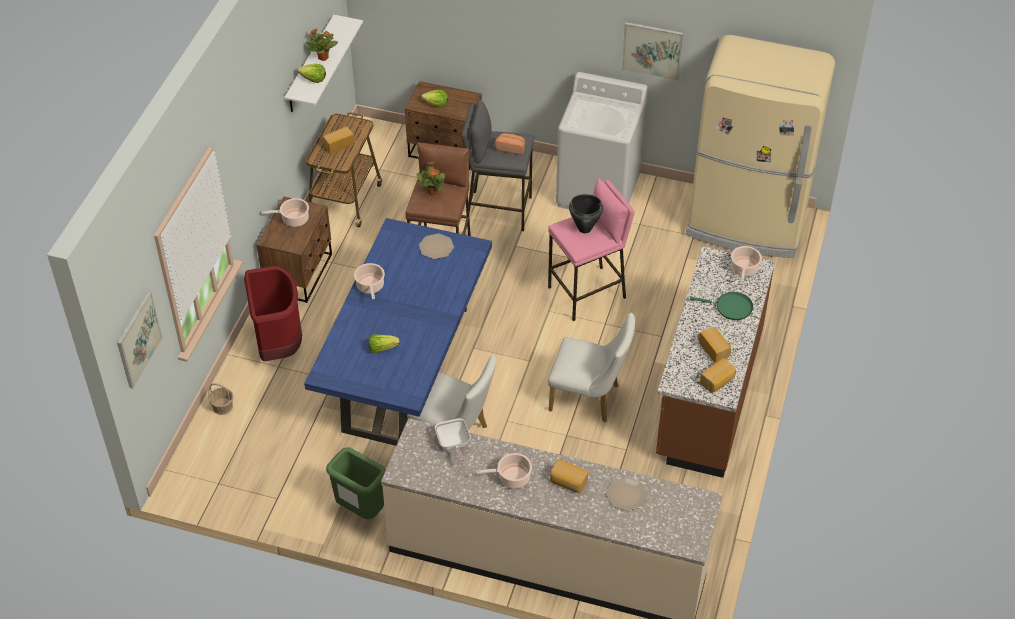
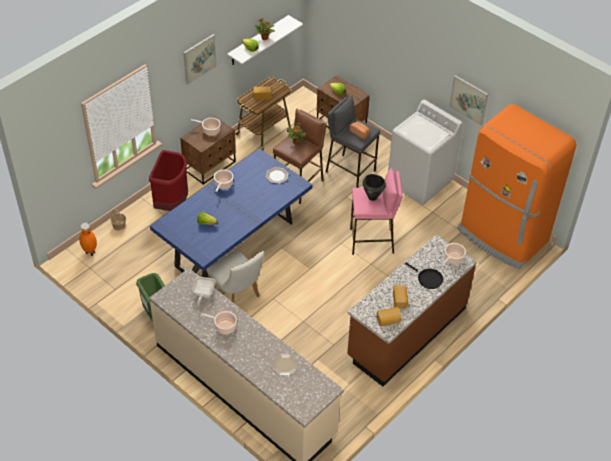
camera: 25 degrees right, 0 degrees up
picture [117,292,163,389] -> picture moved to [183,34,216,85]
white chair [548,313,635,422] -> none
bread [550,459,588,493] -> none
beige fridge [686,35,835,258] -> orange fridge [457,104,576,269]
green frying pan [690,292,753,320] -> black frying pan [405,262,443,289]
none -> orange vase [79,223,97,256]

